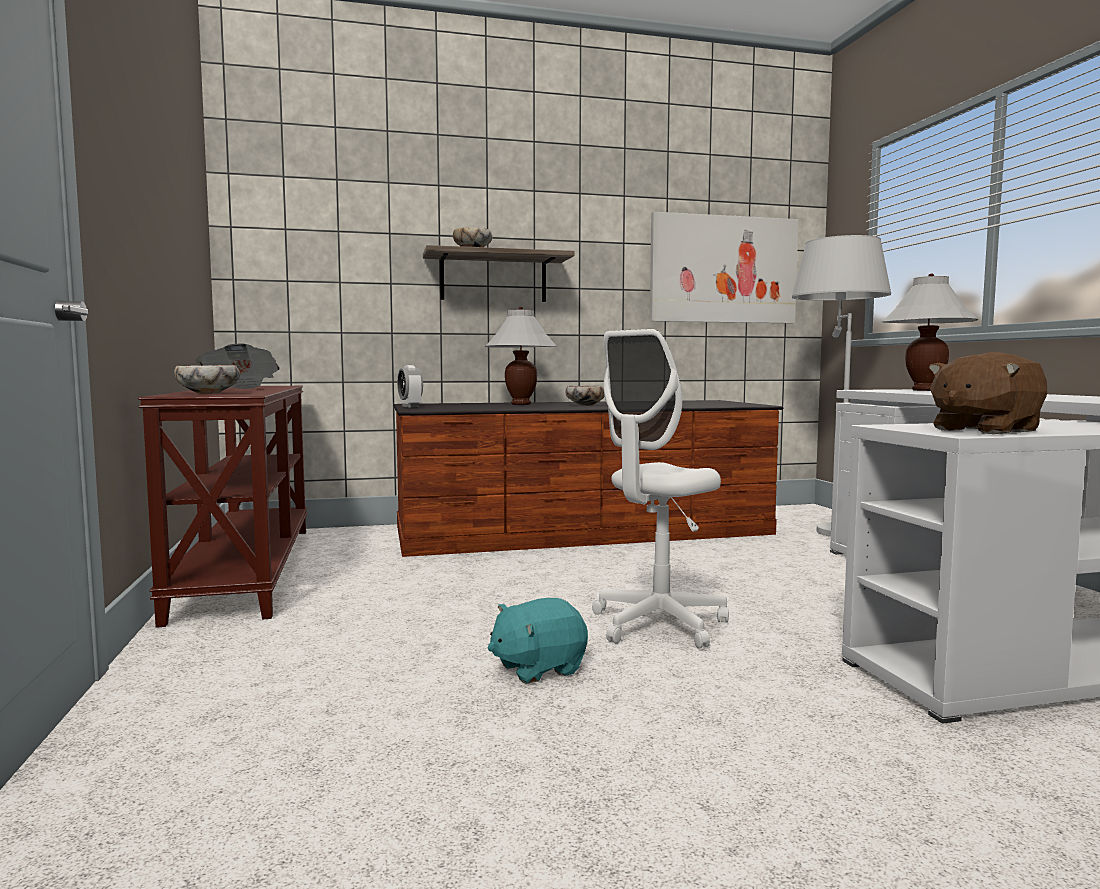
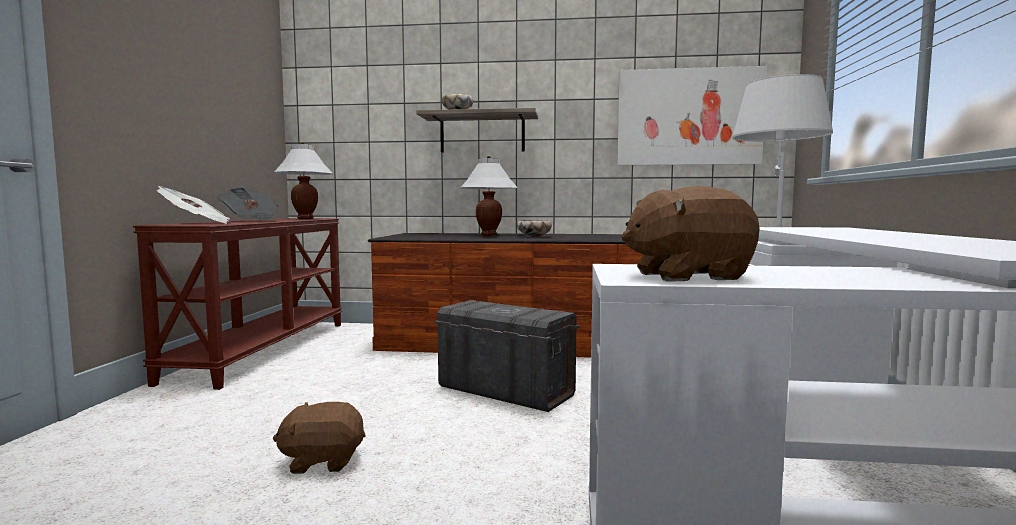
camera: 20 degrees right, 0 degrees up
bowl [174,365,240,394] -> newspaper [157,186,230,224]
alarm clock [397,365,423,408] -> none
turquoise plush toy [488,598,588,683] -> brown plush toy [273,402,366,474]
white office chair [592,329,729,649] -> none
white table lamp [882,273,978,391] -> white table lamp moved to [273,142,333,219]
none -> grey storage box [434,300,580,412]

